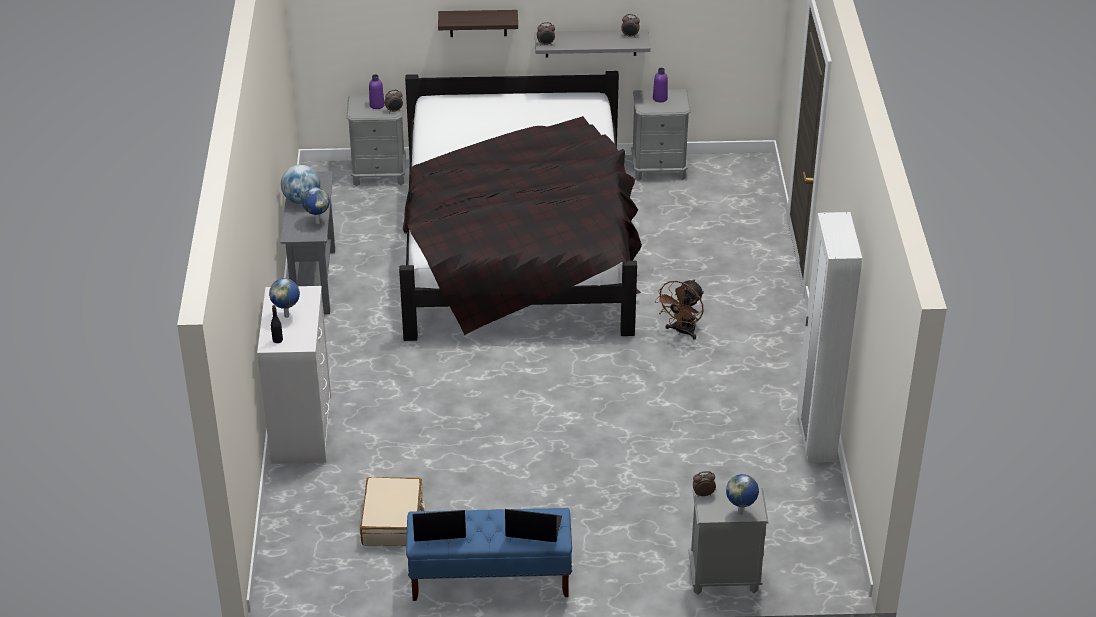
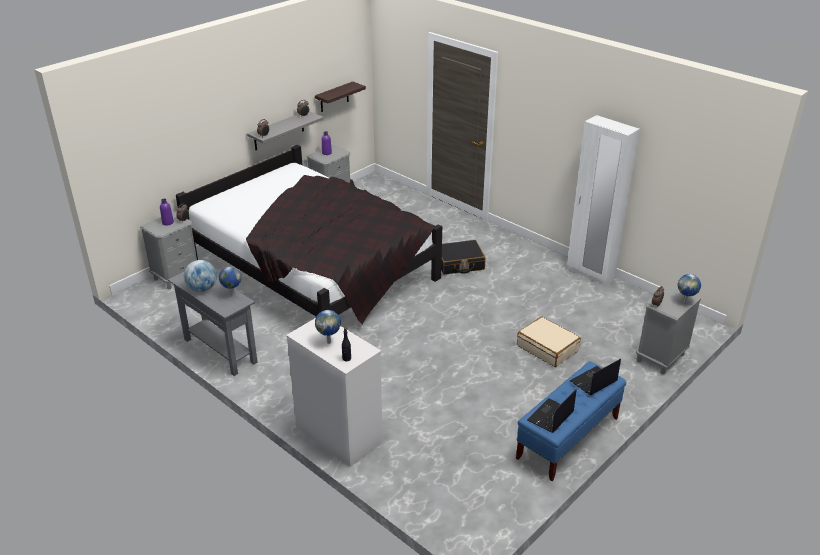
camera: 45 degrees left, 5 degrees down
beige suitcase [360,477,425,546] -> beige suitcase moved to [517,316,581,367]
shelf [438,10,518,37] -> shelf moved to [315,82,366,112]
brown fan [655,279,704,340] -> black suitcase [441,240,486,274]

